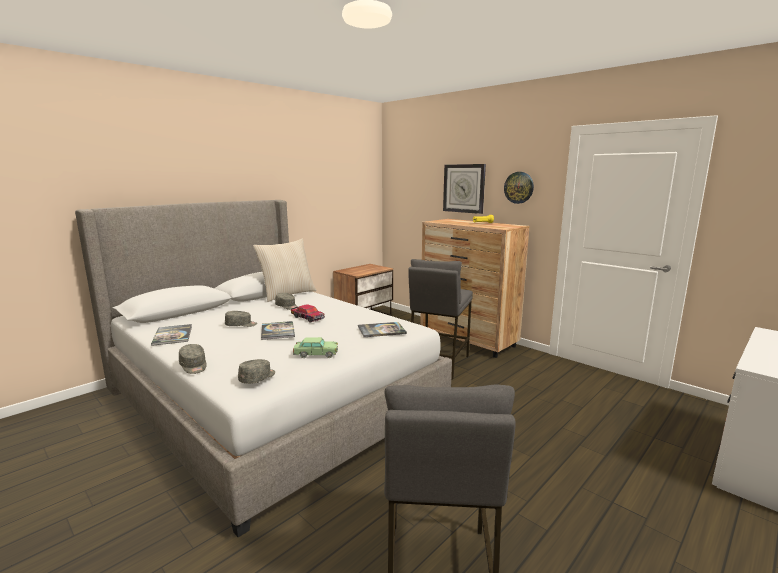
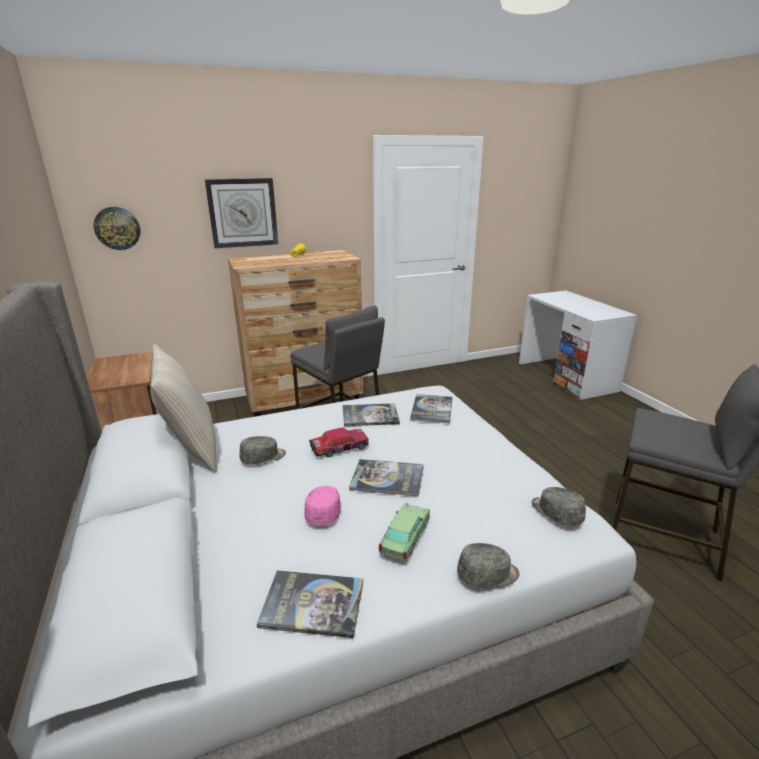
camera: 65 degrees left, 10 degrees up
grey cap [225,311,257,327] -> pink cap [304,486,342,526]
toy car [293,337,338,358] -> toy car moved to [379,502,430,561]
wall clock [504,172,534,204] -> wall clock moved to [93,207,140,250]
none -> book [343,403,400,426]

